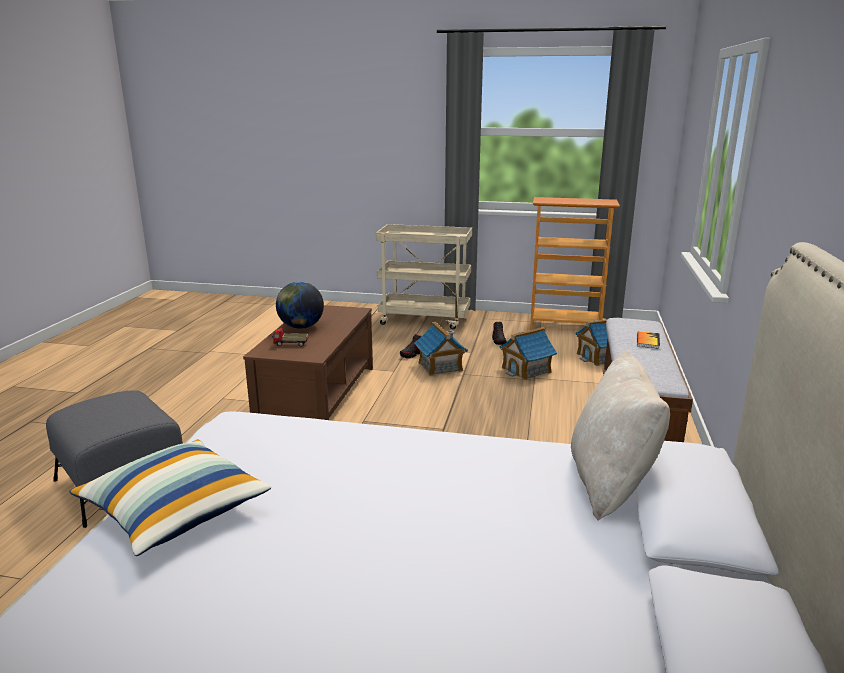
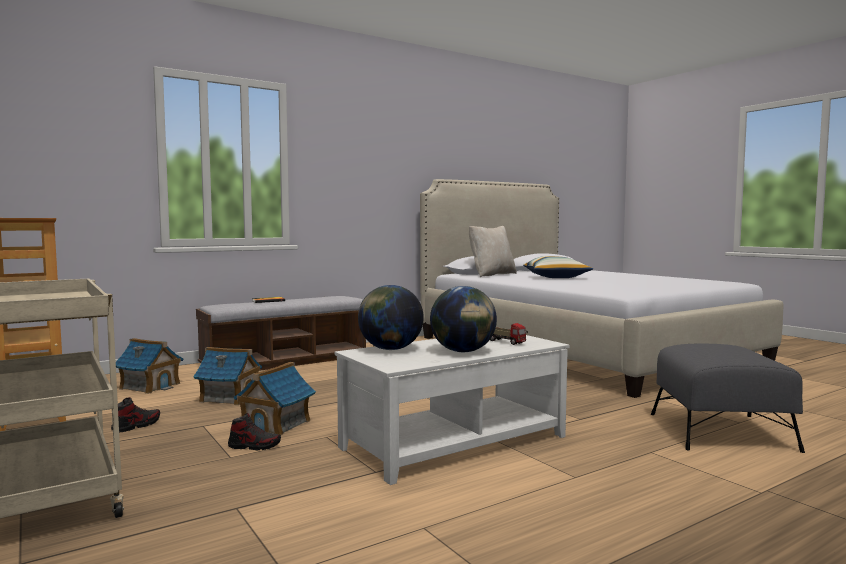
camera: 135 degrees left, 15 degrees down
pillow [69,440,271,556] -> pillow moved to [523,256,593,278]
brown coffee table [243,305,373,420] -> white coffee table [335,335,570,485]
none -> globe [358,285,424,350]

